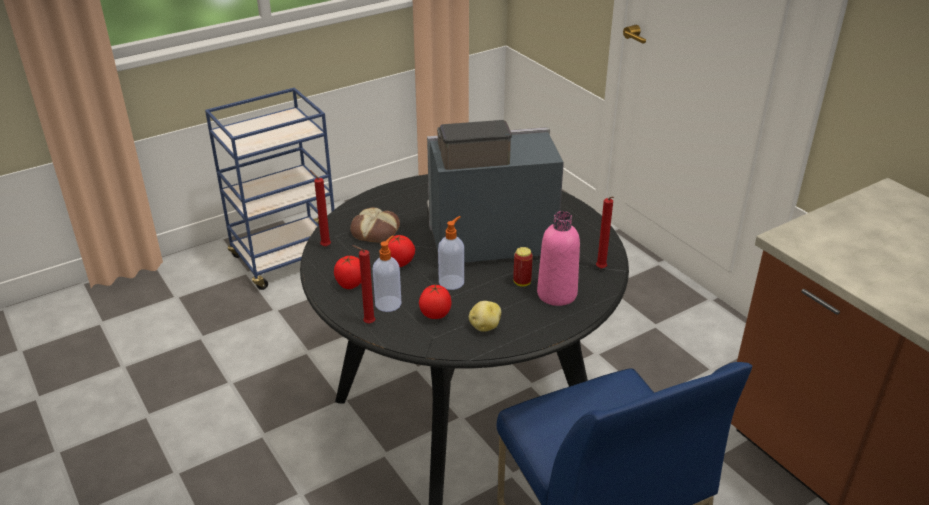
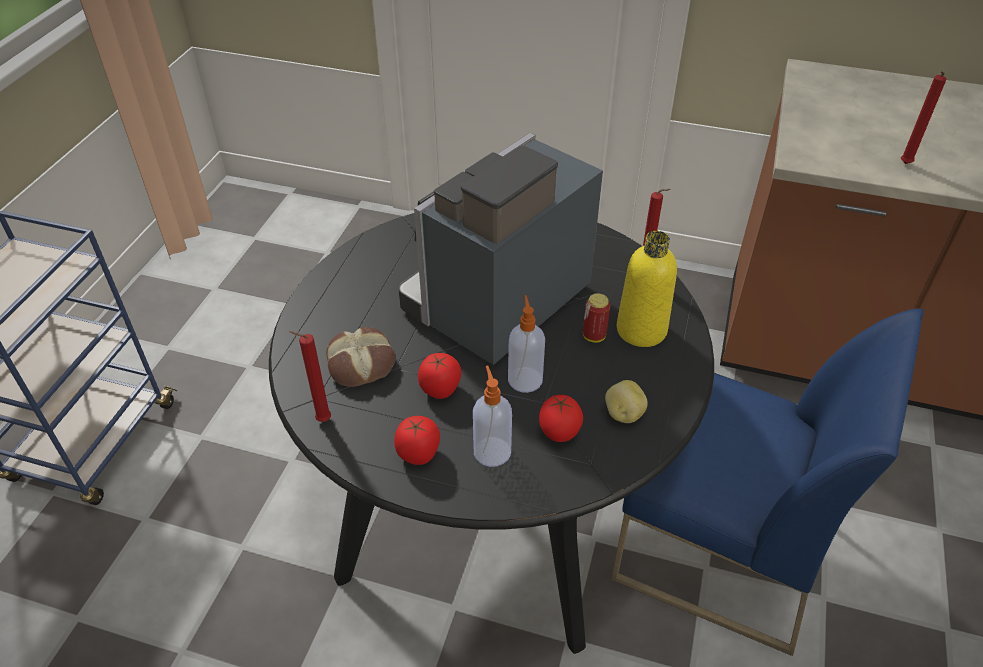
camera: 40 degrees left, 10 degrees up
red candle [353,245,375,324] -> red candle moved to [901,71,947,164]
pink bottle [537,211,580,306] -> yellow bottle [617,231,677,347]

